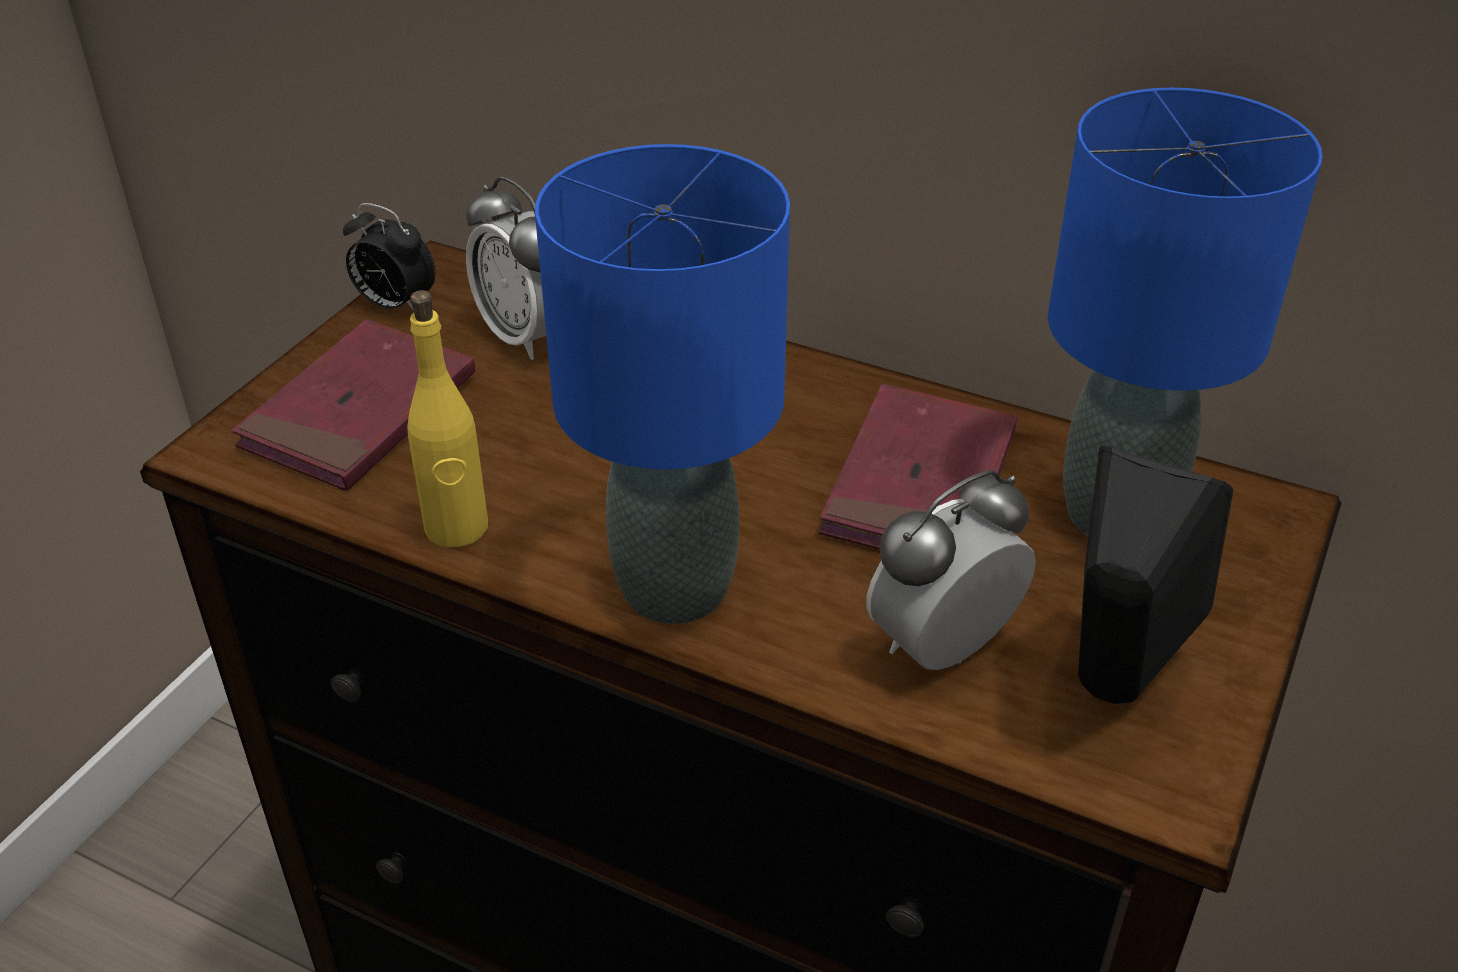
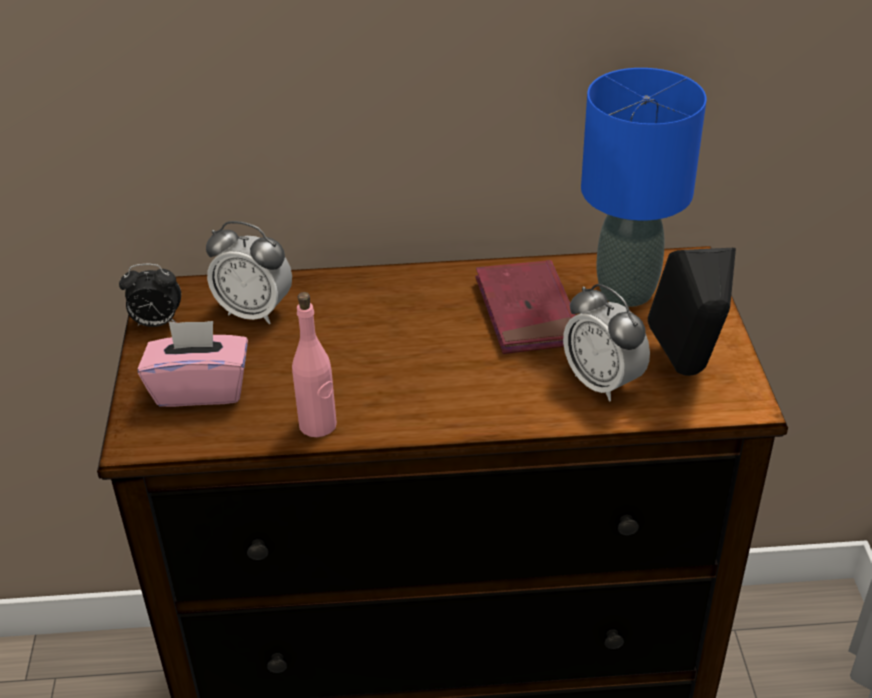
camera: 30 degrees left, 0 degrees up
red book [232,319,475,491] -> pink tissue box [138,321,248,407]
yellow bottle [407,290,488,547] -> pink bottle [292,292,337,437]
blue table lamp [535,144,790,624] -> none
alarm clock [866,470,1036,670] -> alarm clock turned 60 degrees counterclockwise [563,284,650,401]

